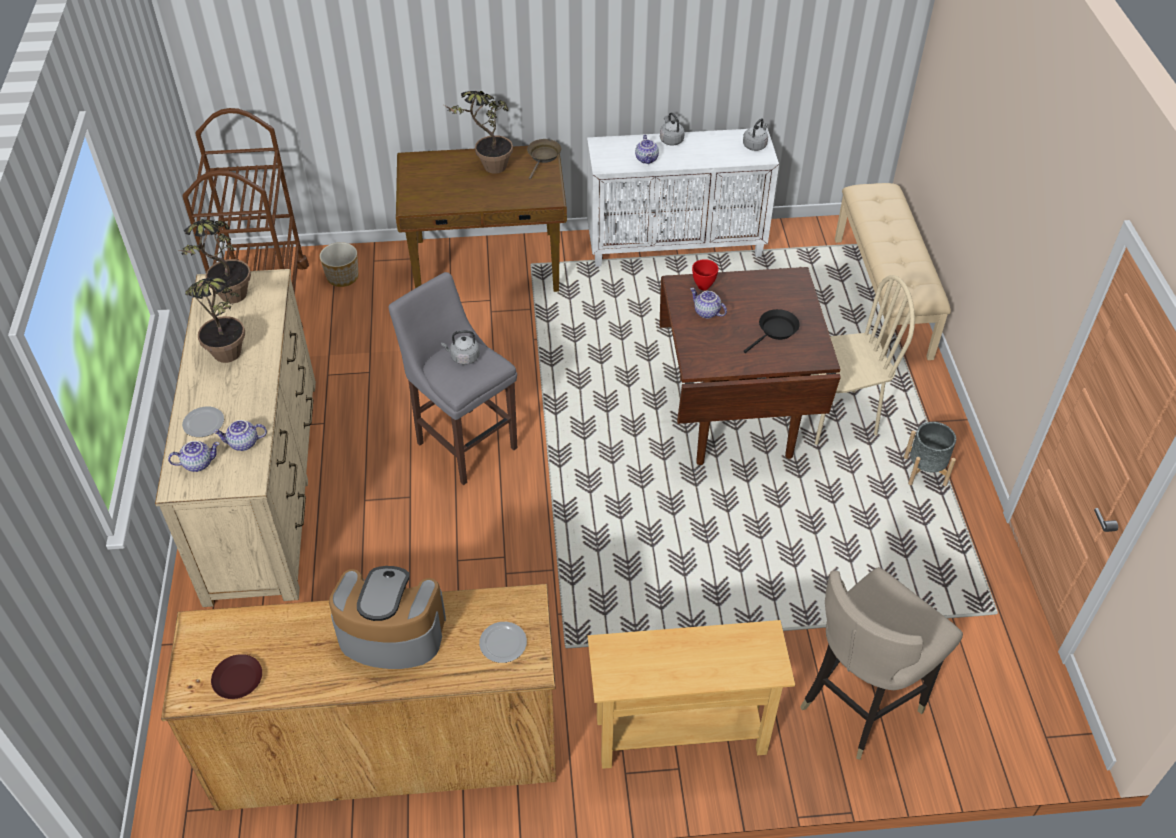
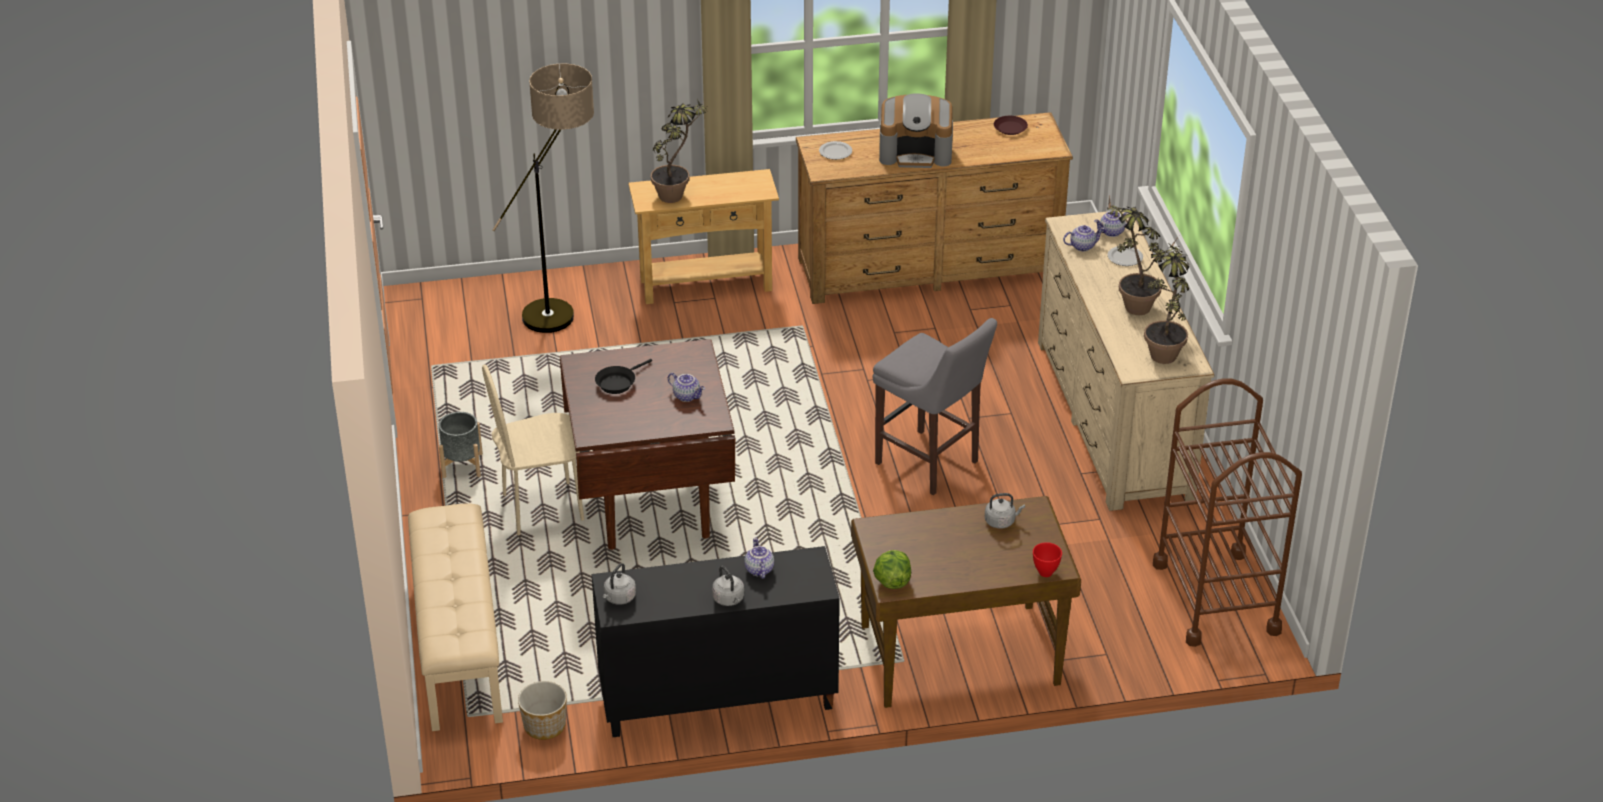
camera: 175 degrees right, 10 degrees down
planter [319,242,359,287] -> planter moved to [518,681,567,740]
grey kettle [441,330,480,365] -> grey kettle moved to [985,493,1025,528]
potted plant [444,91,513,174] -> potted plant moved to [651,99,708,203]
brown frying pan [527,139,561,180] -> lettuce [873,550,911,589]
white cabinet [587,128,779,267] -> black cabinet [591,546,840,737]
red bowl [692,259,719,290] -> red bowl moved to [1033,542,1062,577]
beige stool [800,567,963,760] -> floor lamp [493,63,594,333]

